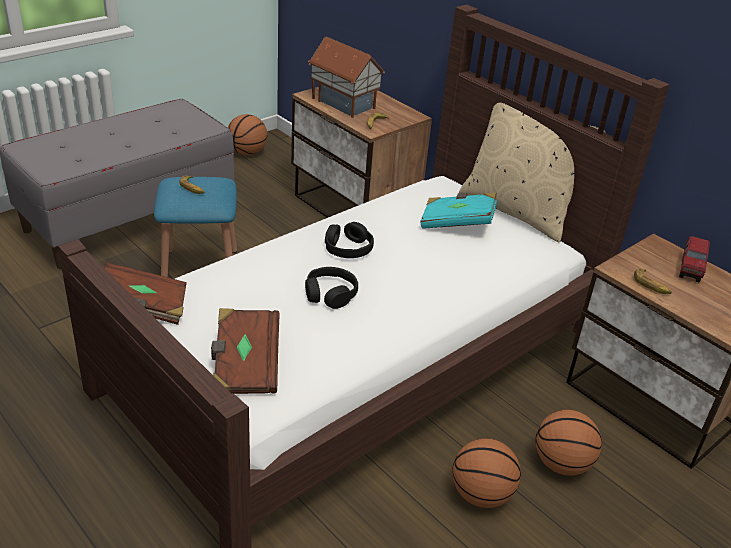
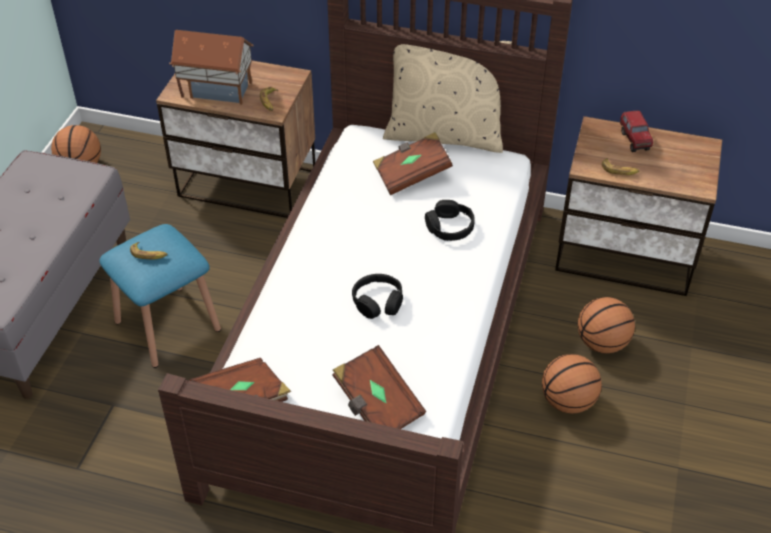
camera: 30 degrees left, 10 degrees up
black headphones [325,222,374,258] -> black headphones moved to [425,200,475,241]
turquoise book [421,192,497,229] -> brown book [373,132,453,195]

